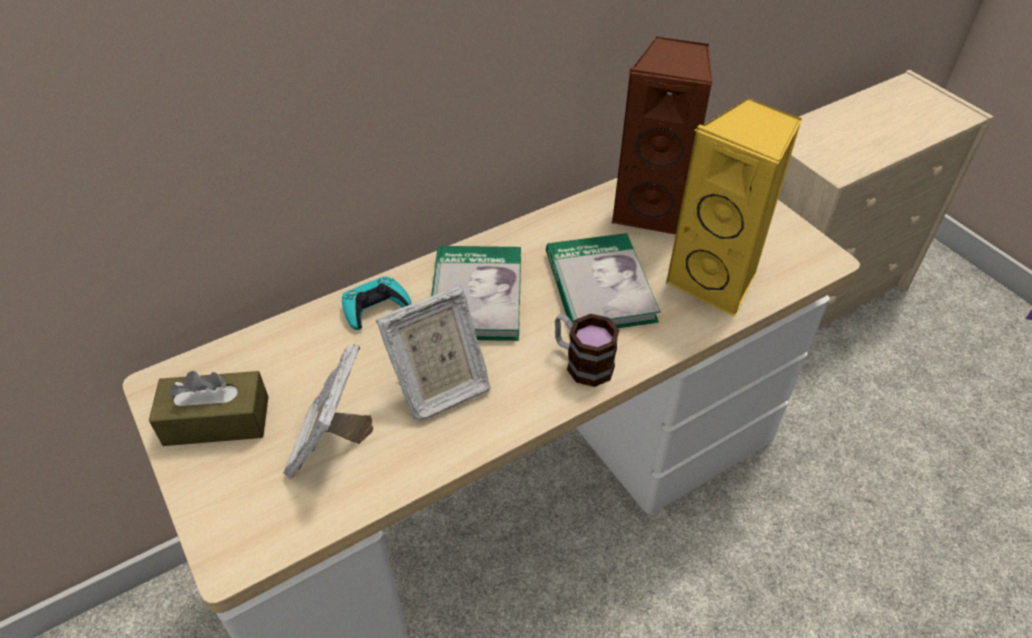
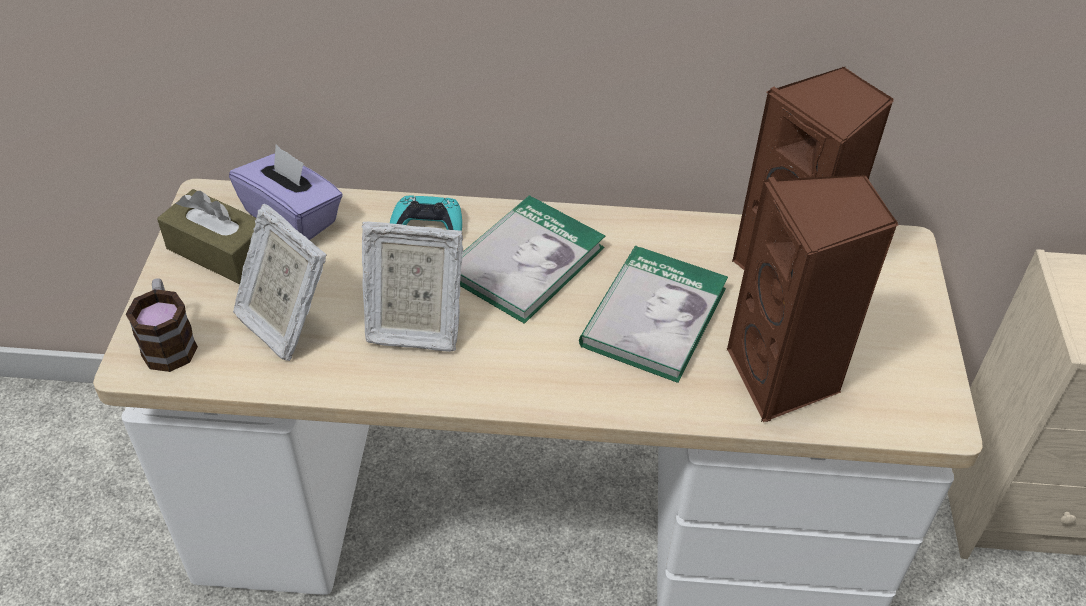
camera: 35 degrees right, 0 degrees up
picture frame [283,343,373,479] -> picture frame turned 90 degrees counterclockwise [233,204,327,361]
mug [555,314,620,387] -> mug moved to [126,278,198,372]
yellow speaker [666,98,802,318] -> brown speaker [727,174,898,422]
none -> purple tissue box [229,144,343,240]

